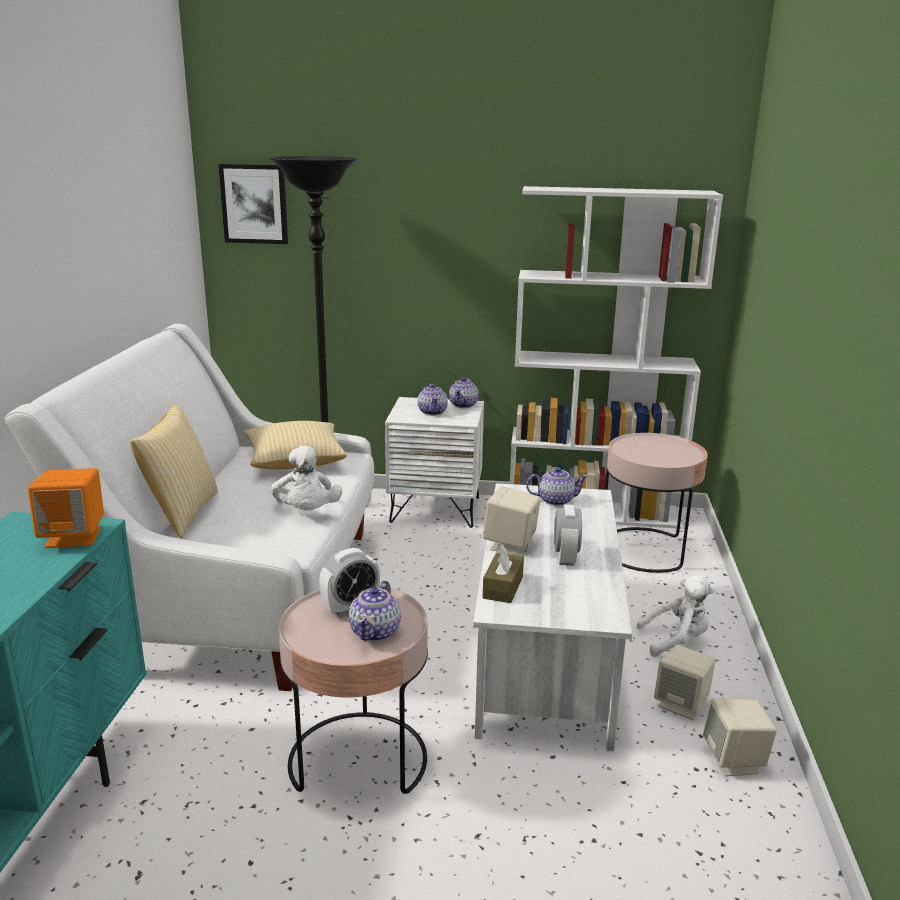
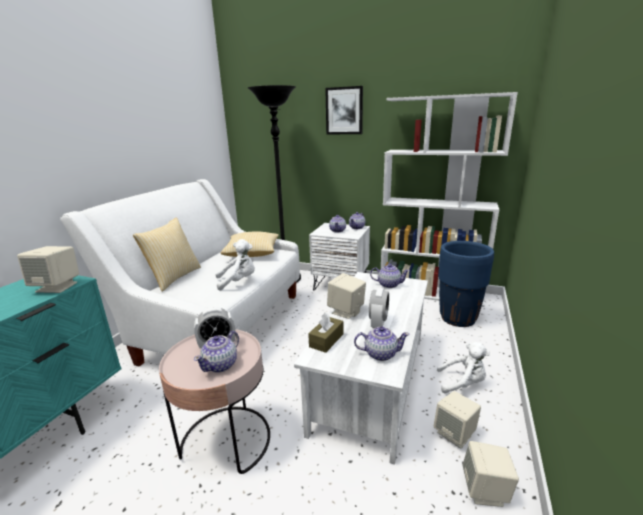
camera: 15 degrees right, 0 degrees up
orange speaker [28,468,104,548] -> beige speaker [17,246,79,293]
picture [219,164,288,244] -> picture moved to [325,86,363,135]
white plush toy [271,446,343,510] -> white plush toy turned 105 degrees counterclockwise [215,239,255,291]
pink side table [605,433,708,573] -> blue planter [438,241,494,327]
none -> teapot [354,326,410,361]

